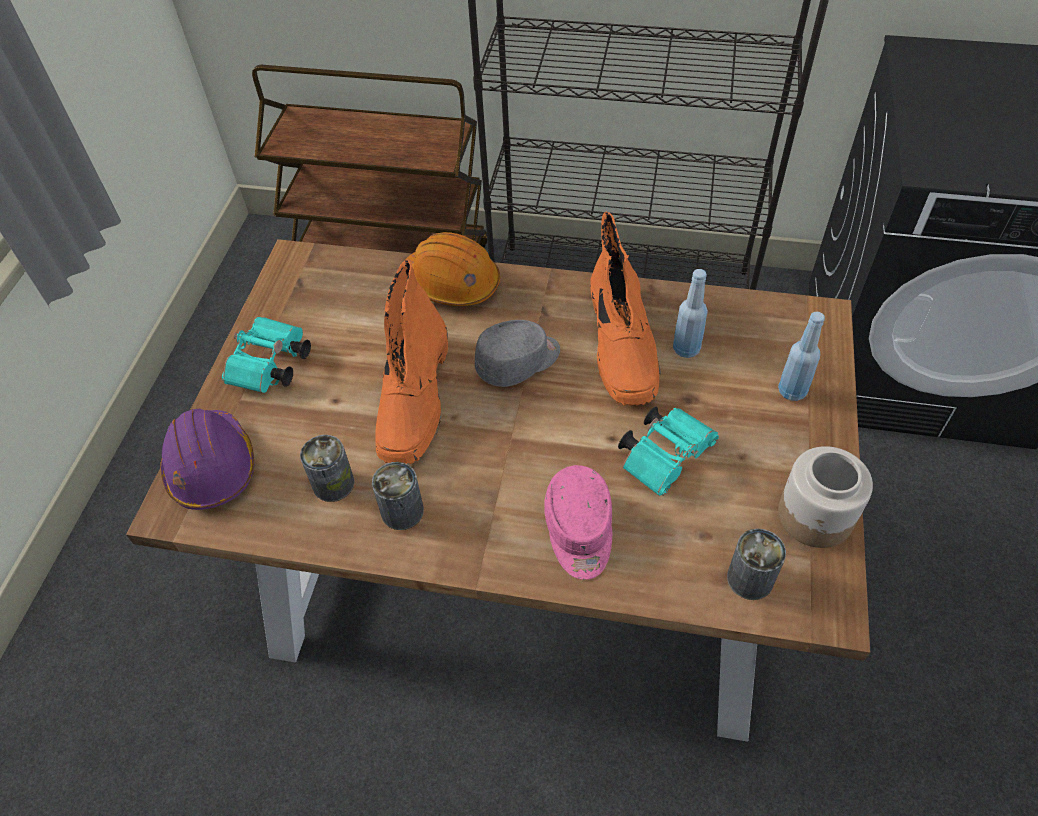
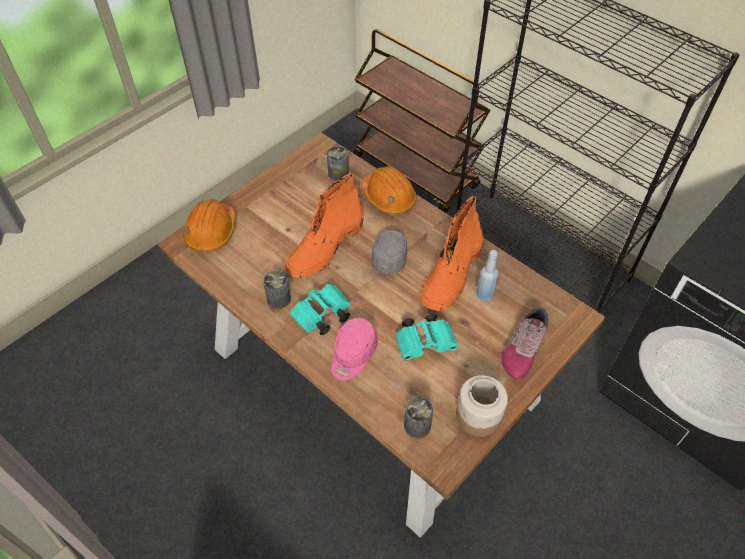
camera: 30 degrees right, 0 degrees up
purple hard hat [160,409,254,510] -> orange hard hat [183,199,236,252]
turquoise binoculars [222,317,311,393] -> turquoise binoculars moved to [290,284,351,335]
can [300,435,354,502] -> can moved to [327,146,349,181]
grey cap [475,320,560,387] -> grey cap turned 75 degrees counterclockwise [371,230,408,274]
blue bottle [778,312,825,401] -> shoe [501,307,549,379]

